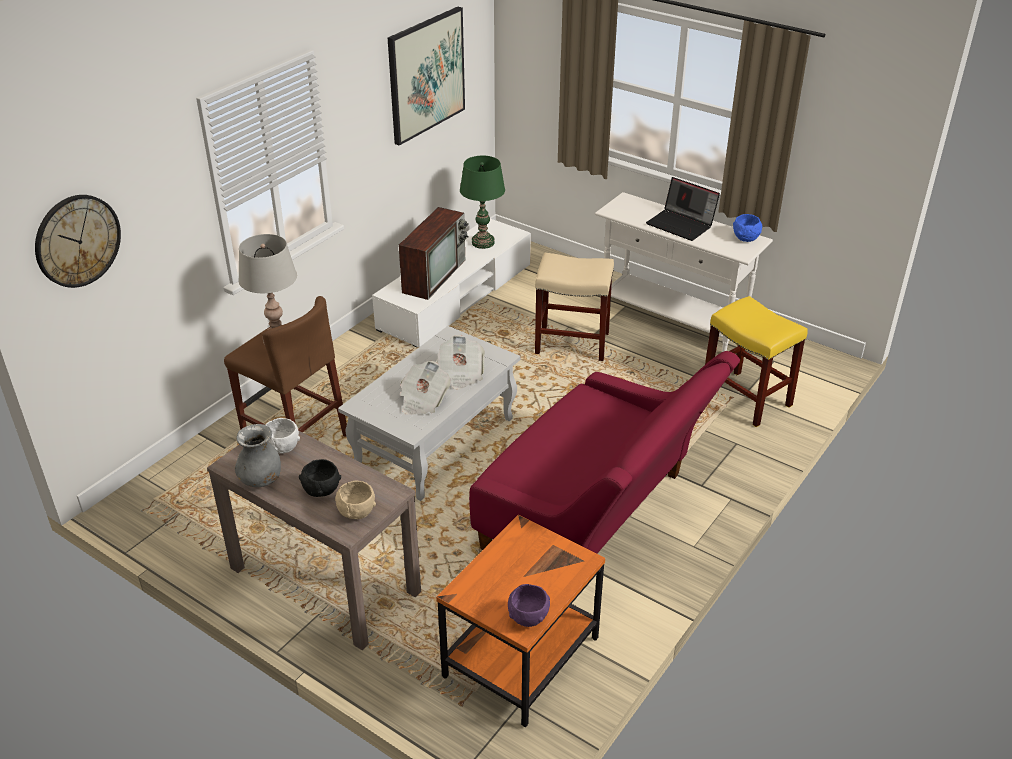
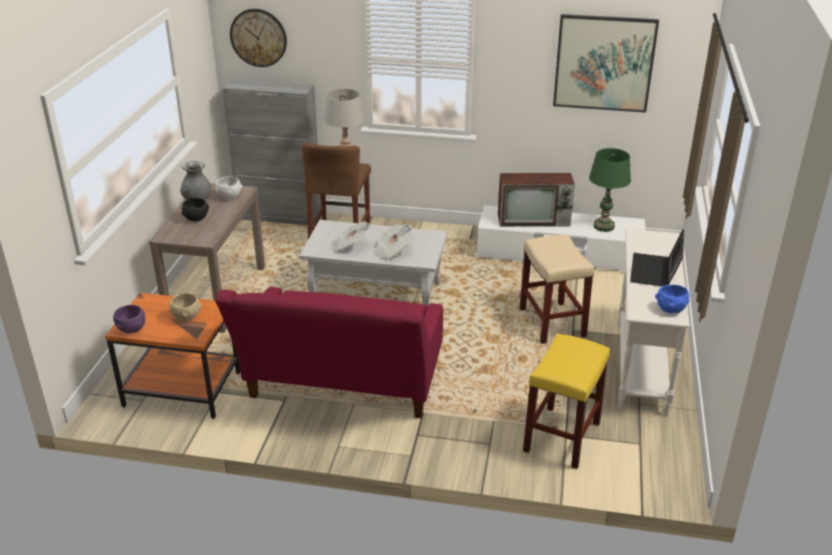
camera: 65 degrees right, 5 degrees down
beige bowl [335,481,376,519] -> beige bowl moved to [169,293,202,321]
none -> grey cabinet [222,79,322,225]

